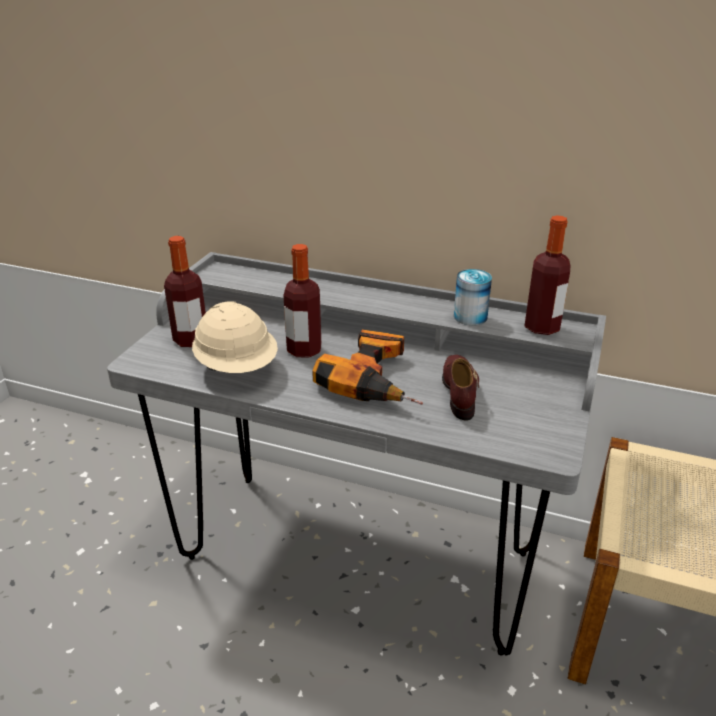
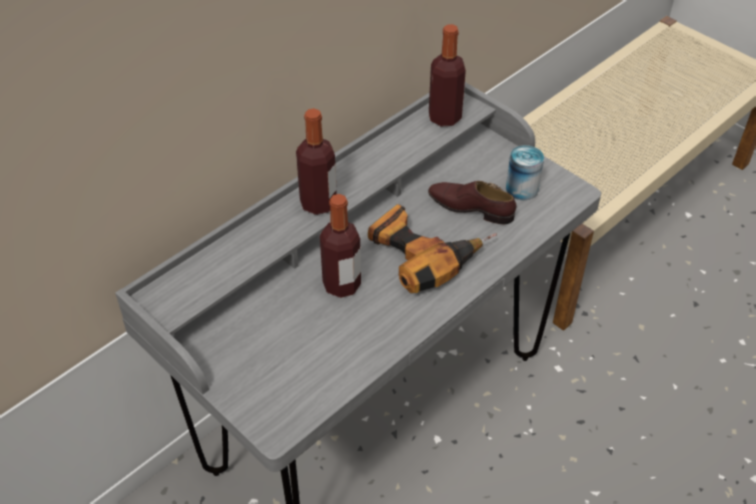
camera: 65 degrees left, 15 degrees up
bottle [164,236,206,347] -> bottle moved to [296,108,337,215]
beige hard hat [192,301,278,373] -> none
can [454,269,492,325] -> can moved to [506,145,544,200]

